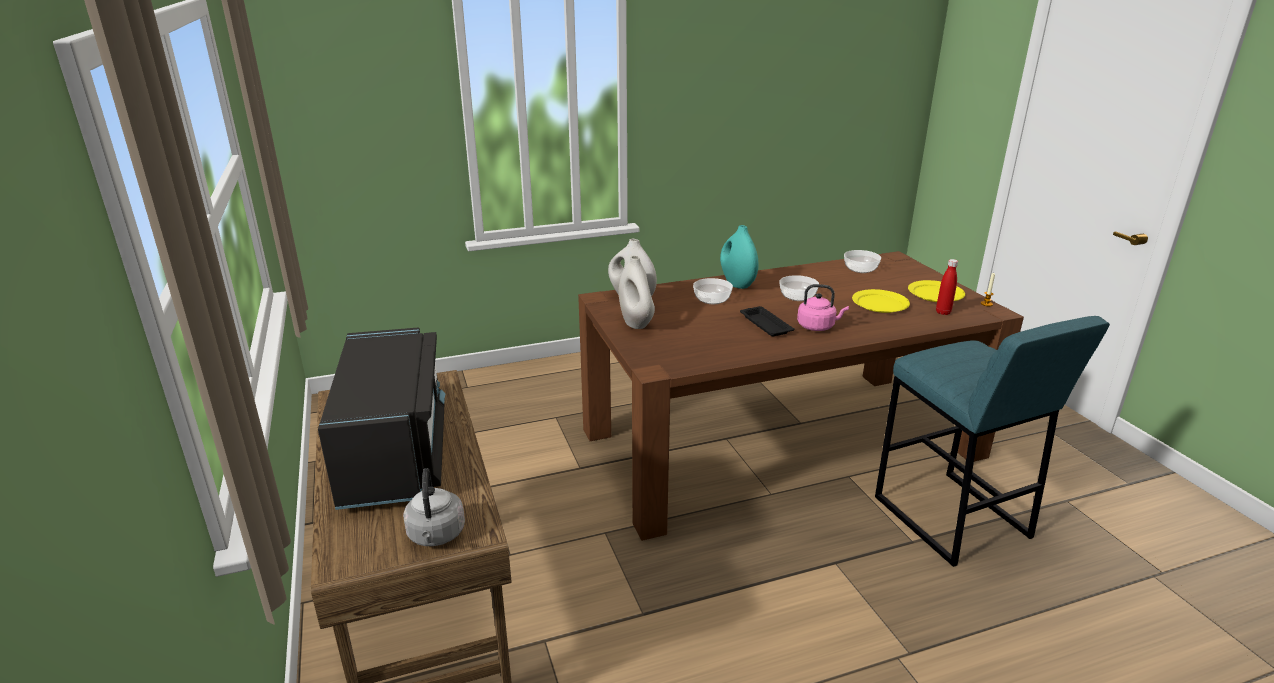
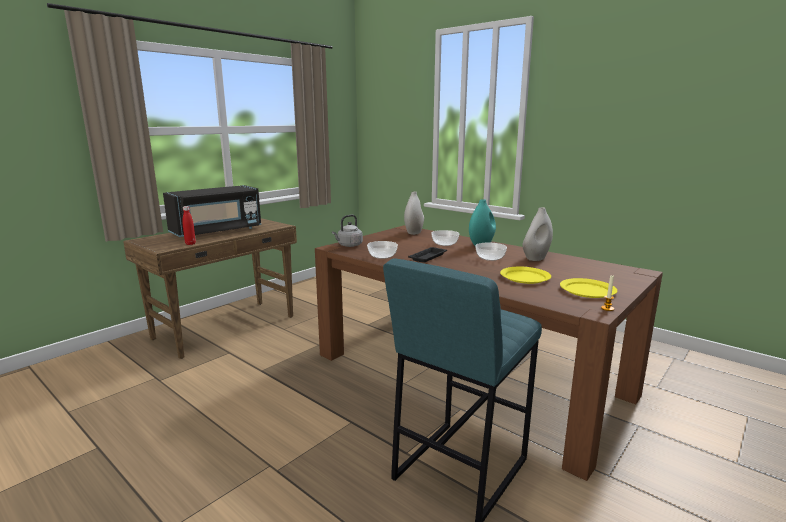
camera: 60 degrees right, 10 degrees down
grey kettle [403,468,465,546] -> grey kettle moved to [332,215,363,247]
white vase [619,255,655,329] -> white vase moved to [522,207,553,261]
pink kettle [797,284,849,331] -> none
bowl [844,250,881,273] -> bowl moved to [367,241,398,259]
red bottle [936,259,958,315] -> red bottle moved to [183,206,196,245]

